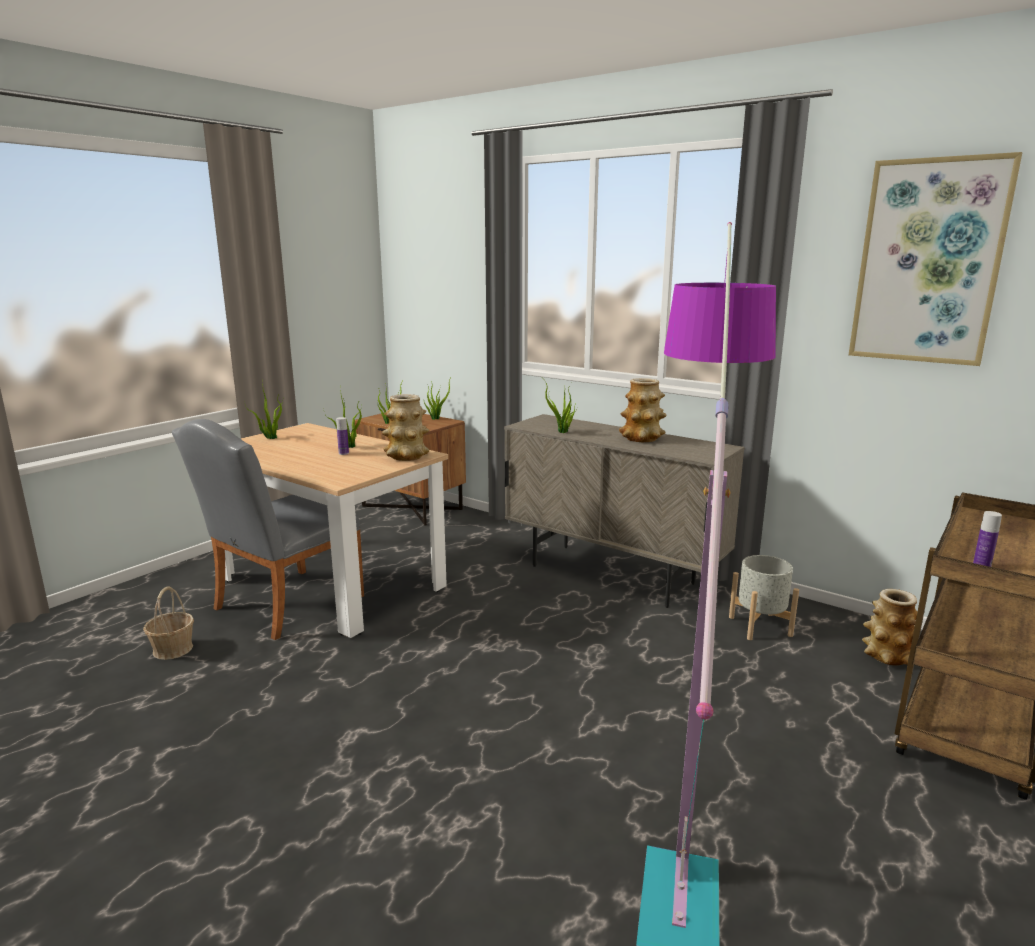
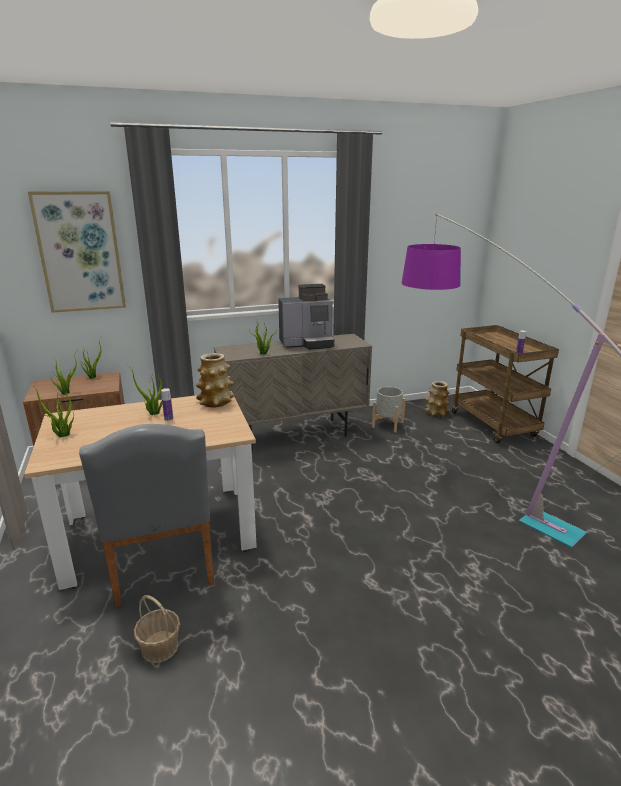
camera: 55 degrees left, 5 degrees up
vase [619,378,667,442] -> coffee machine [278,284,334,350]
picture [849,152,1022,366] -> picture moved to [28,191,126,313]

